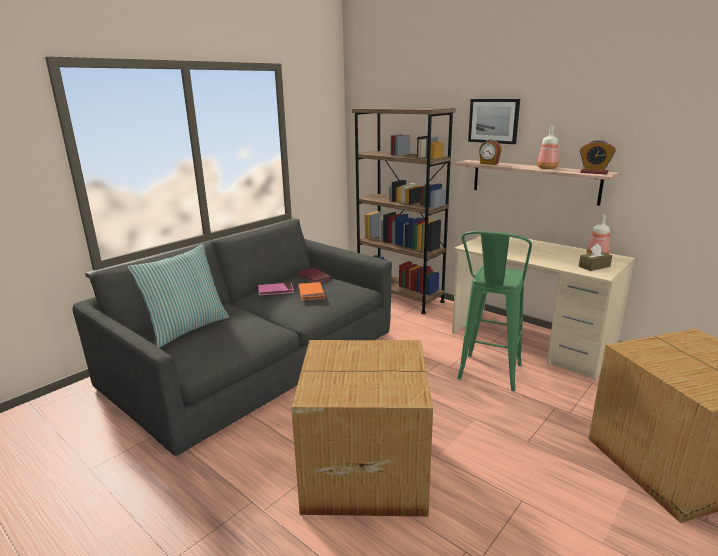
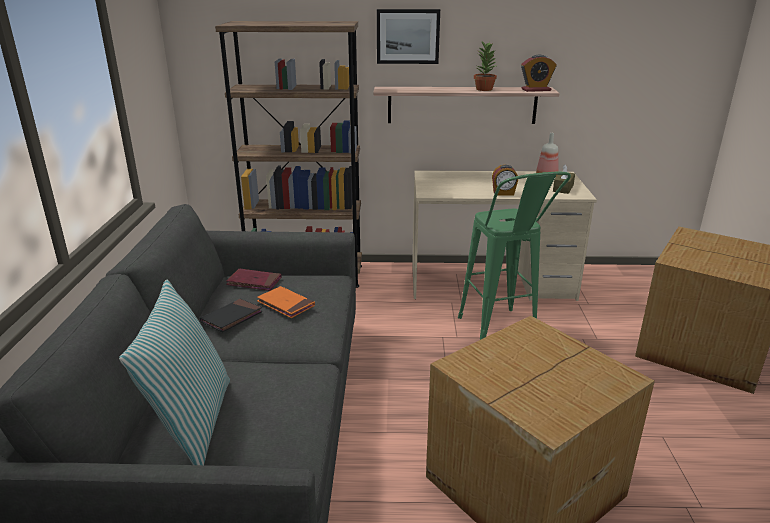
camera: 40 degrees left, 5 degrees up
pink book [258,282,294,295] -> black book [200,299,263,332]
alarm clock [479,139,502,165] -> alarm clock moved to [492,165,518,196]
bottle [537,126,559,169] -> potted plant [474,41,497,91]

